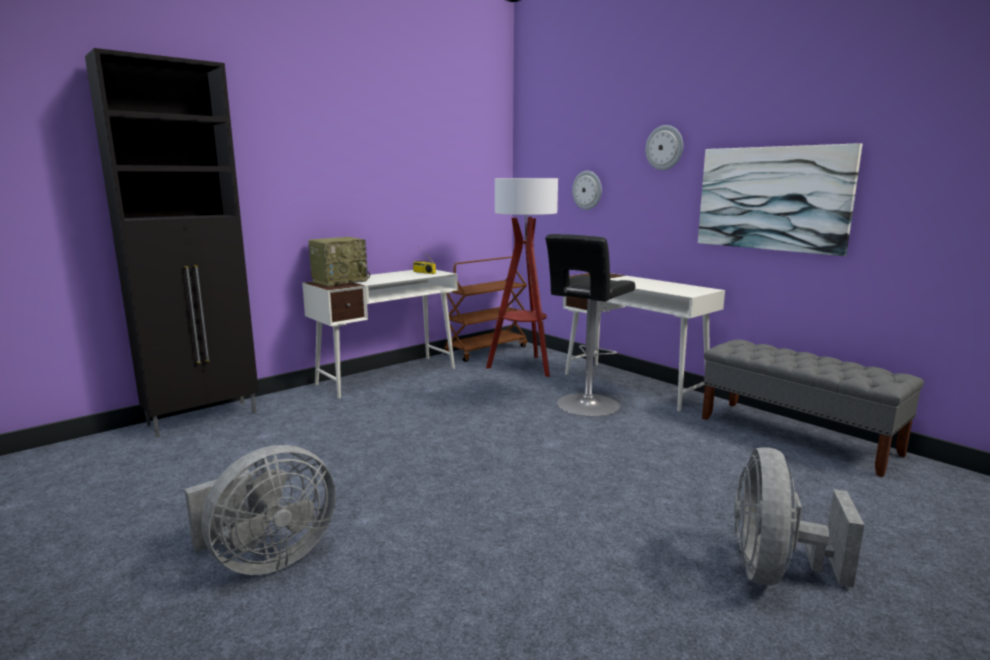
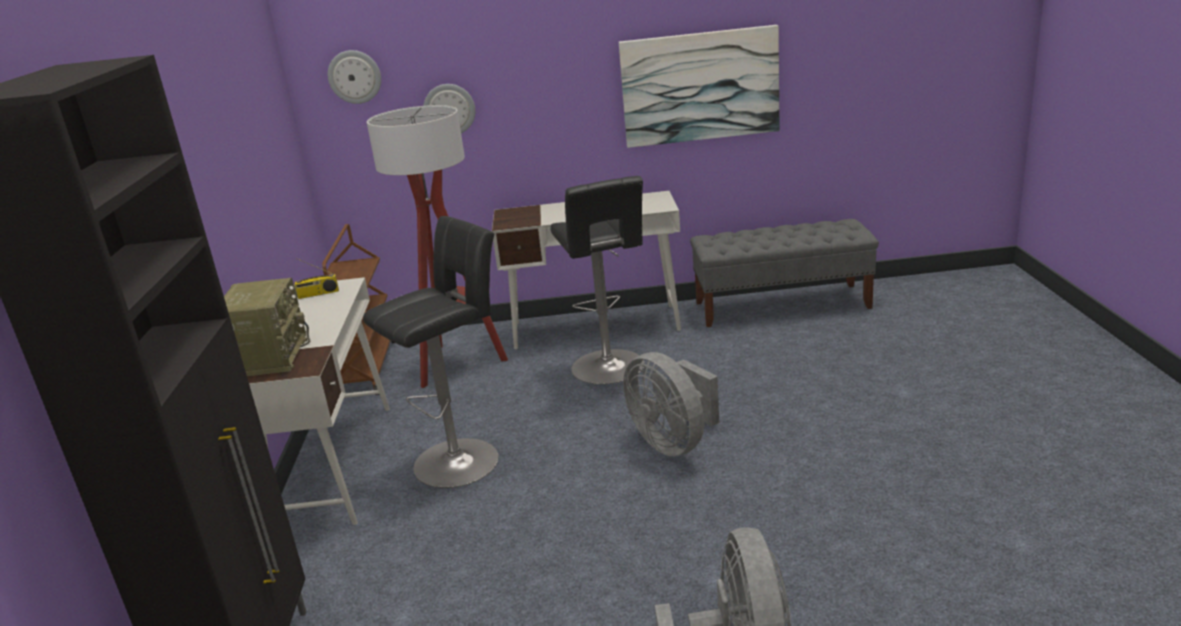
camera: 50 degrees left, 10 degrees up
wall clock [646,125,683,170] -> wall clock moved to [328,50,381,104]
grey fan [734,447,864,588] -> grey fan moved to [623,352,719,456]
none -> black stool [363,216,498,488]

